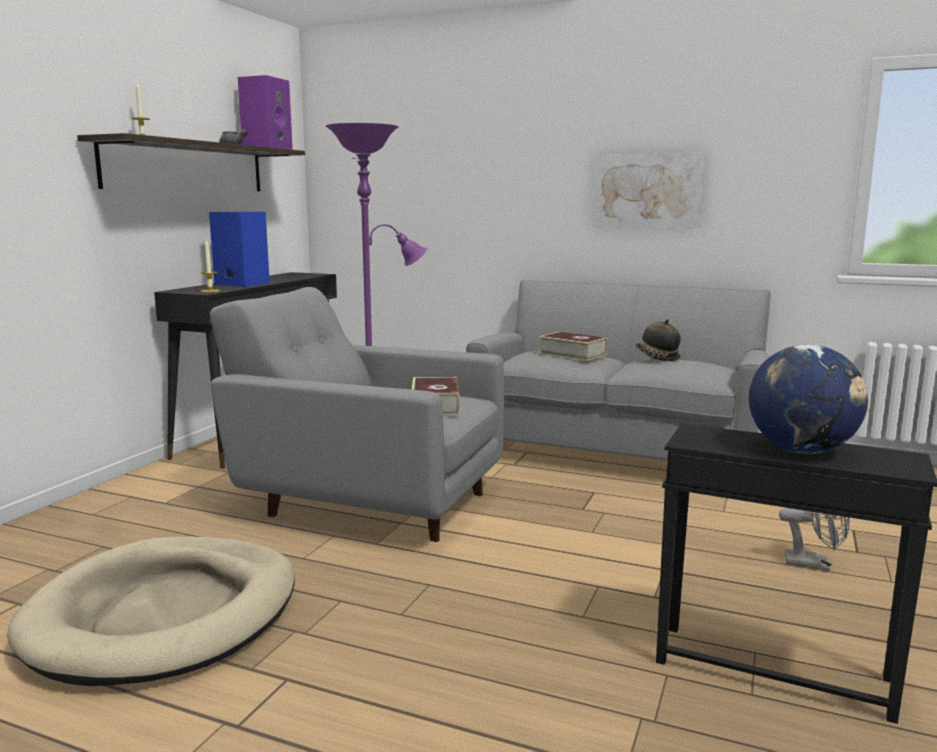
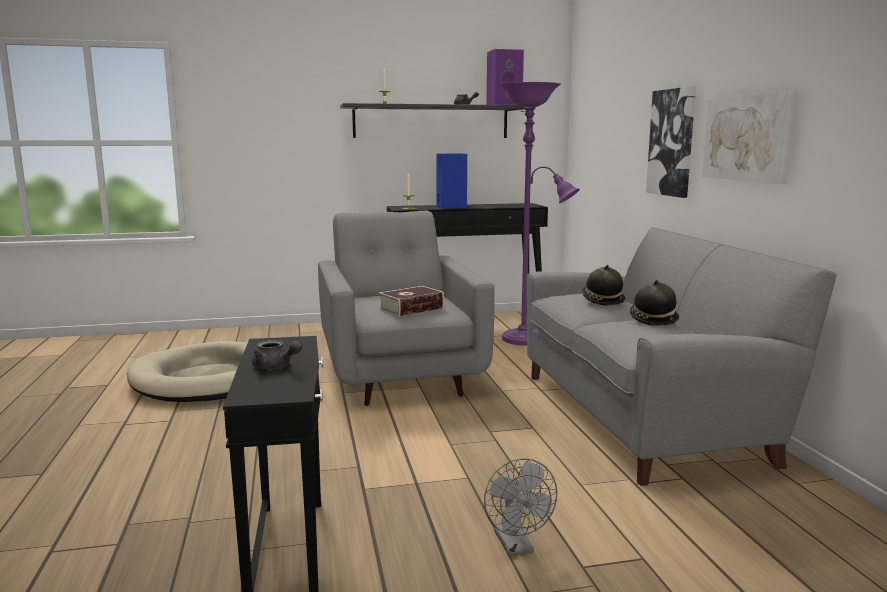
camera: 55 degrees right, 0 degrees up
book [539,331,608,361] -> hat [582,265,625,306]
globe [749,344,868,454] -> grey teapot [252,340,302,369]
none -> picture [646,86,696,198]

